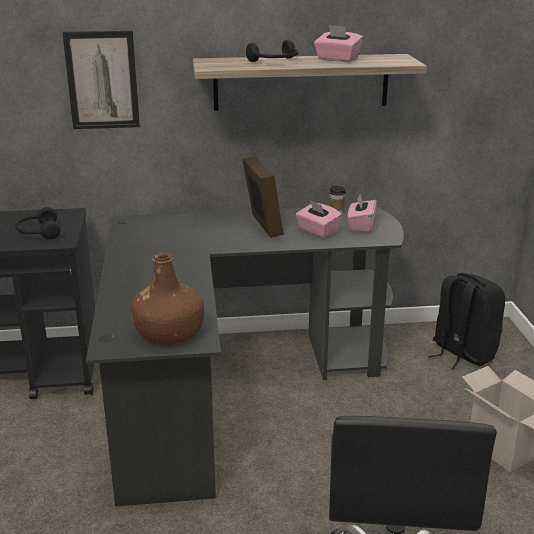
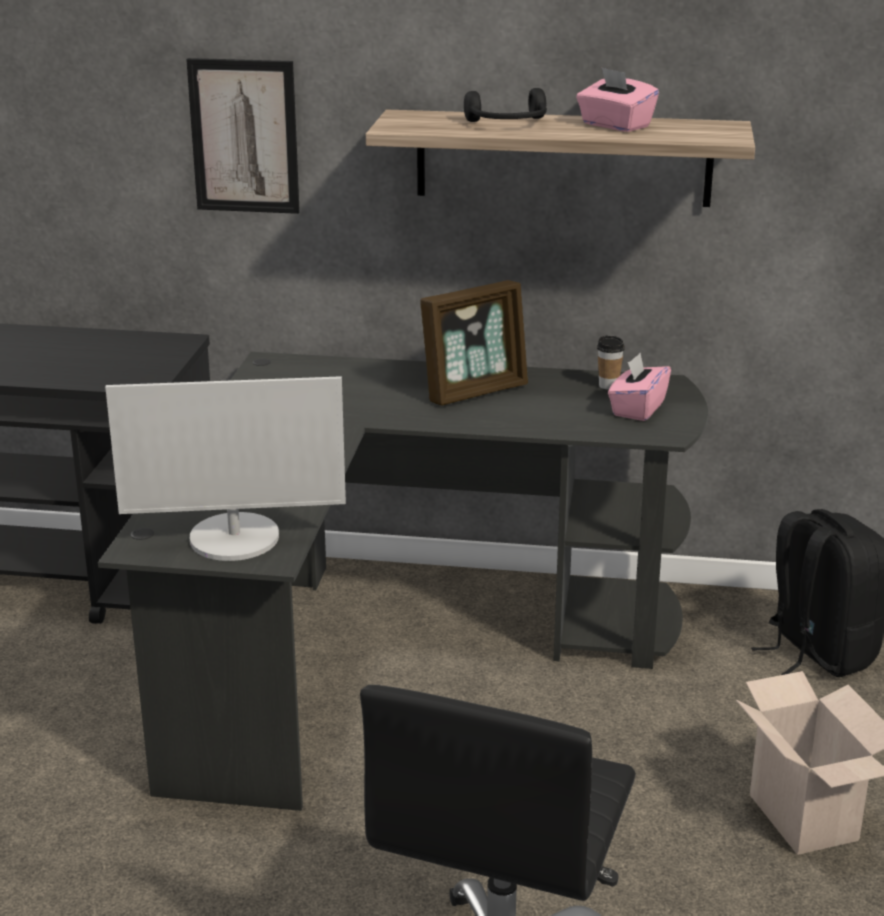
camera: 15 degrees right, 0 degrees up
black headphones [15,207,61,239] -> none
brown bottle [130,253,204,345] -> monitor [105,376,346,561]
picture frame [242,156,284,238] -> picture frame turned 60 degrees clockwise [420,280,528,405]
pink tissue box [296,200,342,238] -> none

